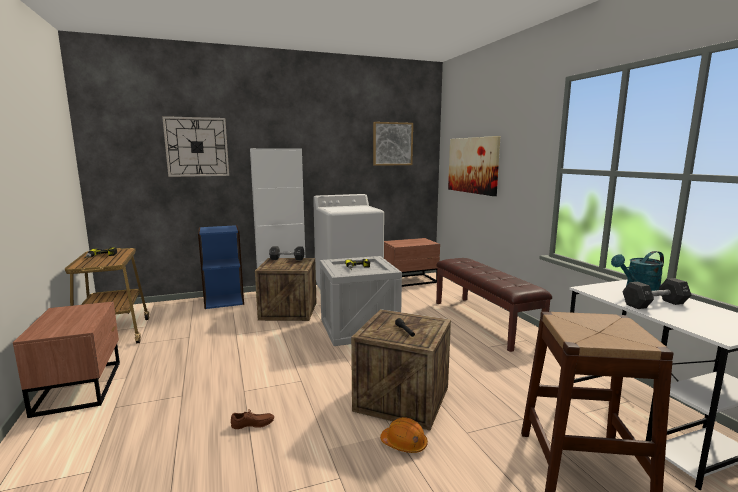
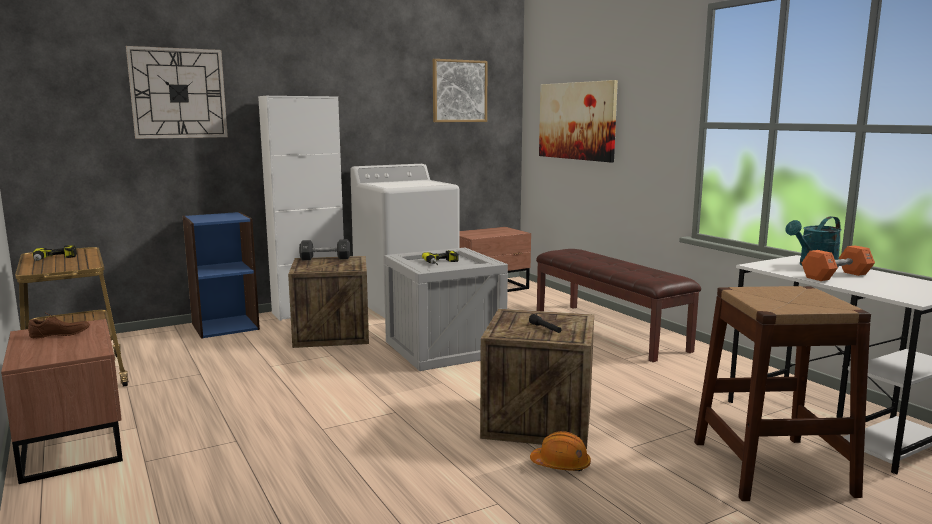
camera: 10 degrees left, 0 degrees up
brown shoe [231,409,274,429] -> brown shoe moved to [28,313,90,338]
black dumbbell [622,278,691,309] -> orange dumbbell [802,245,875,281]

